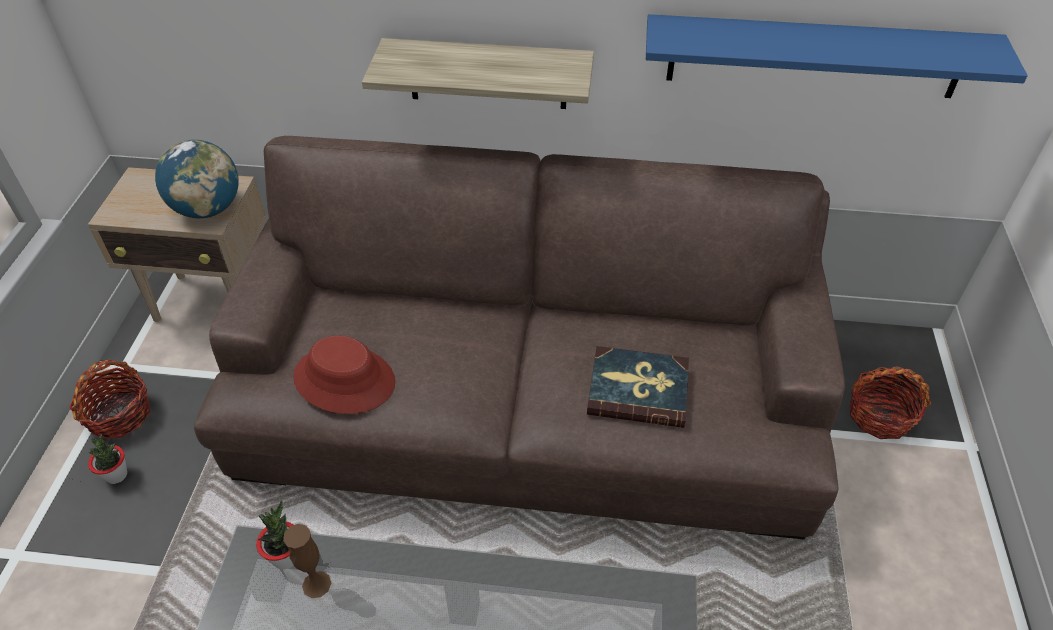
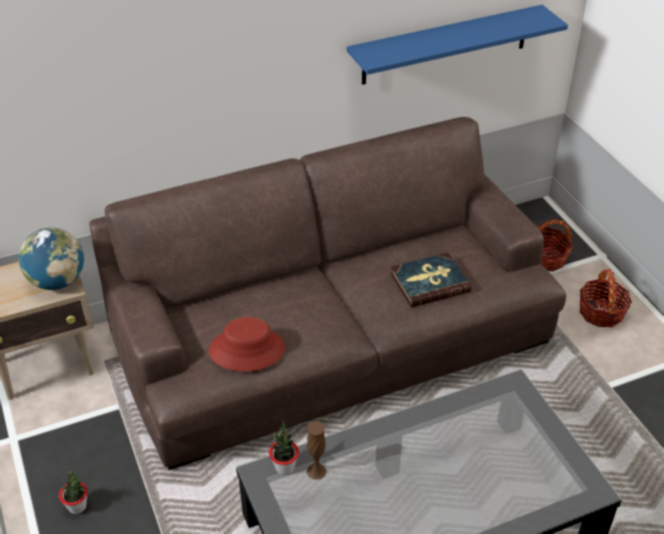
camera: 30 degrees left, 5 degrees down
basket [69,360,150,439] -> basket moved to [579,269,632,327]
shelf [362,38,594,109] -> none

